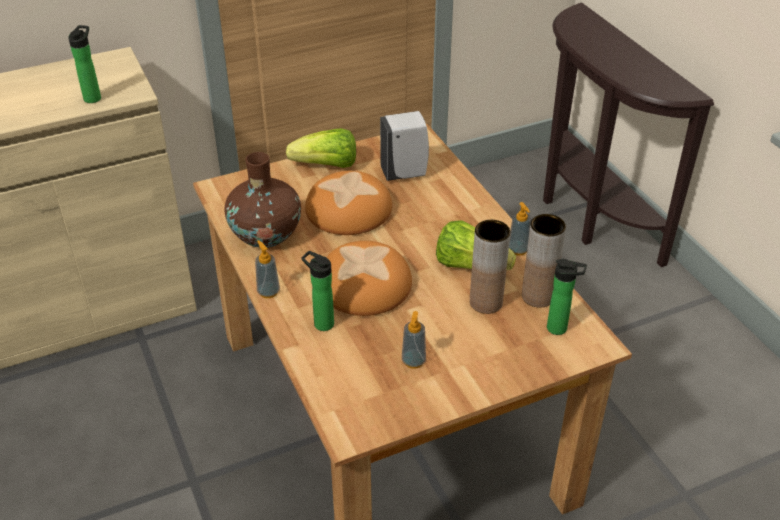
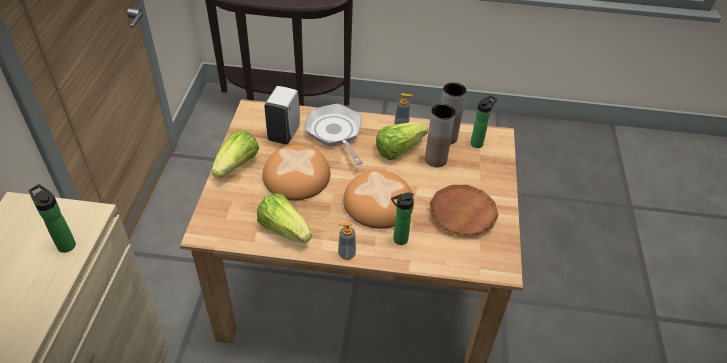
camera: 60 degrees left, 5 degrees up
brown vase [225,152,301,248] -> lettuce [257,193,312,243]
soap dispenser [402,311,426,368] -> brown plate [429,185,499,236]
none -> frying pan [305,104,363,165]

